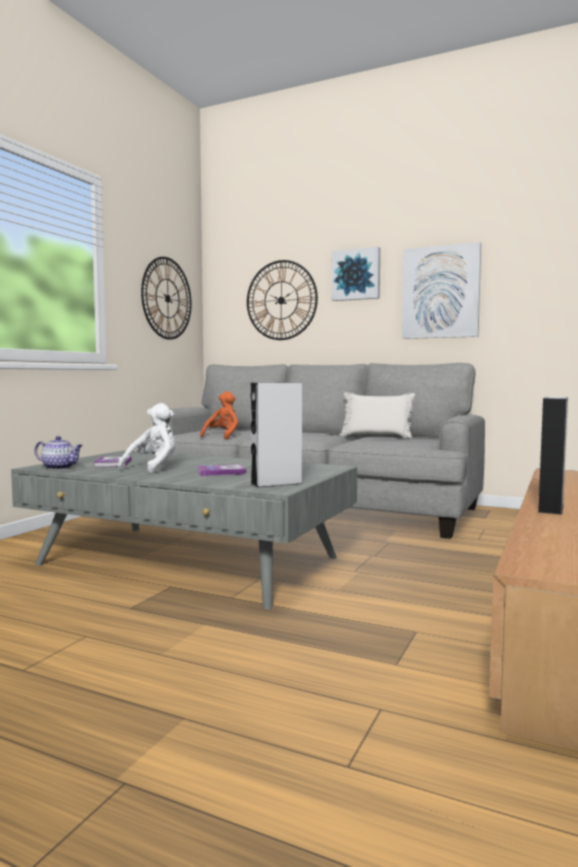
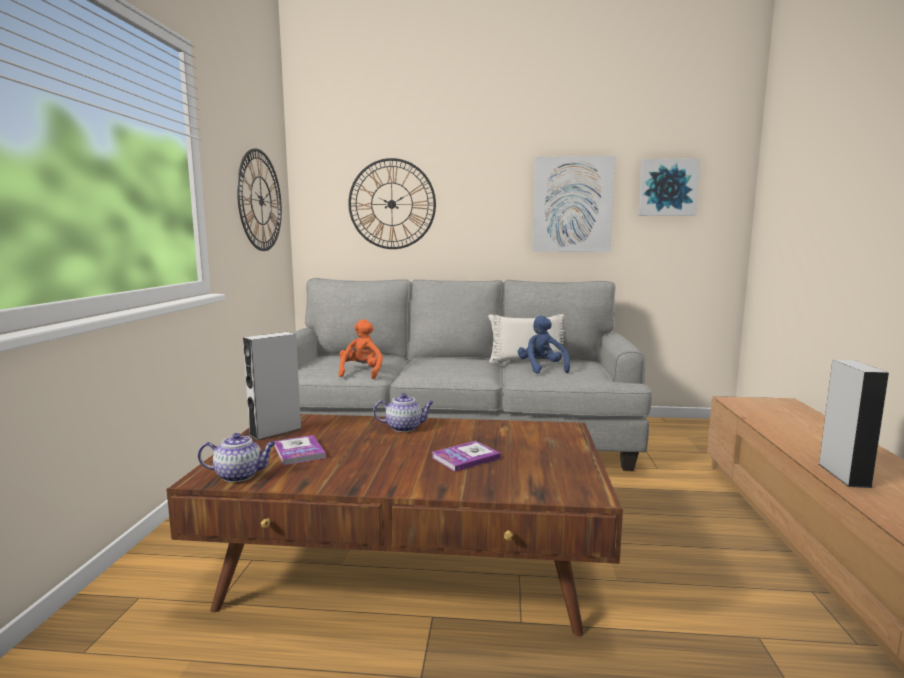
camera: 20 degrees left, 5 degrees up
grey coffee table [11,450,357,609] -> brown coffee table [166,414,623,637]
white plush toy [118,403,176,474] -> none
grey speaker [251,383,302,488] -> grey speaker moved to [243,332,302,440]
picture [331,247,380,301] -> picture moved to [638,158,700,216]
none -> teapot [373,393,434,432]
none -> blue plush toy [518,316,570,373]

